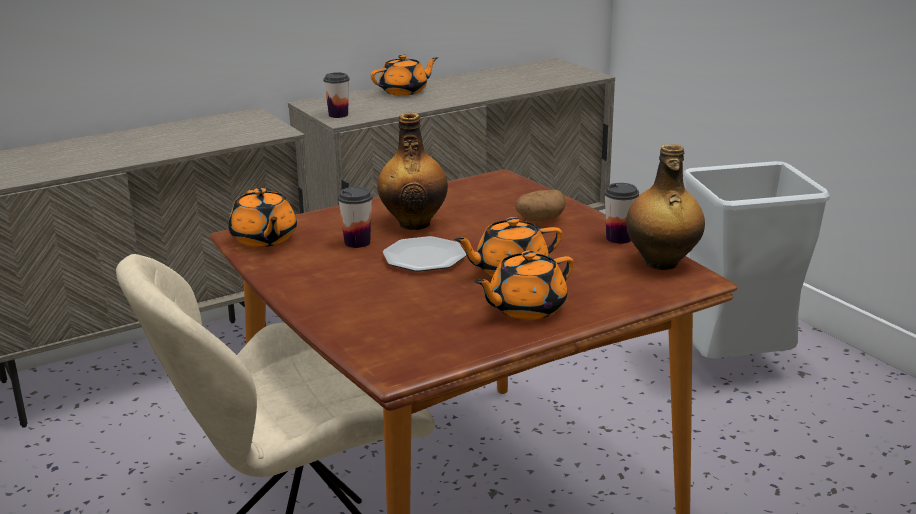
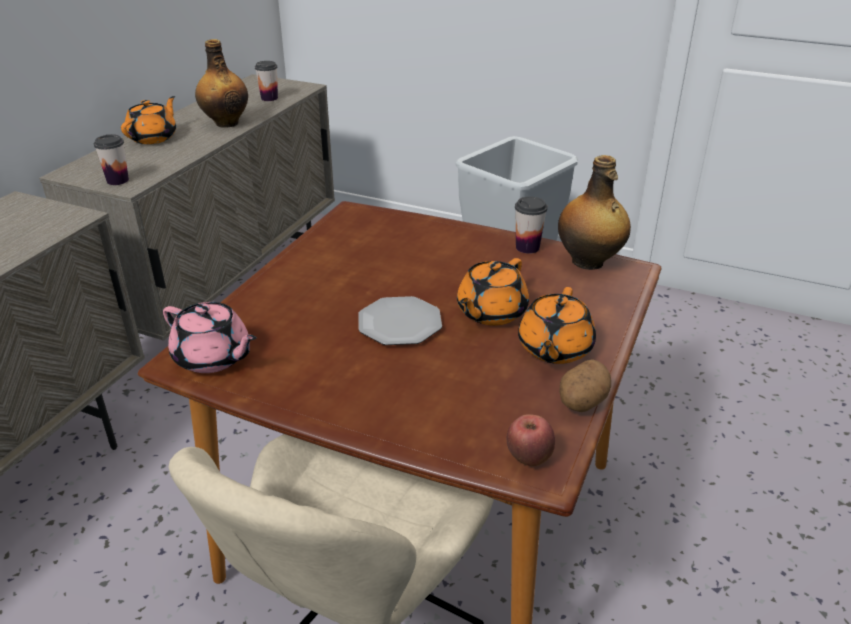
camera: 35 degrees left, 10 degrees up
orange teapot [228,188,297,247] -> pink teapot [163,302,256,373]
cup [338,187,373,248] -> cup moved to [255,61,278,101]
bottle [377,112,448,230] -> bottle moved to [195,39,248,128]
potato [515,190,565,222] -> potato moved to [559,359,611,412]
none -> apple [507,414,555,466]

